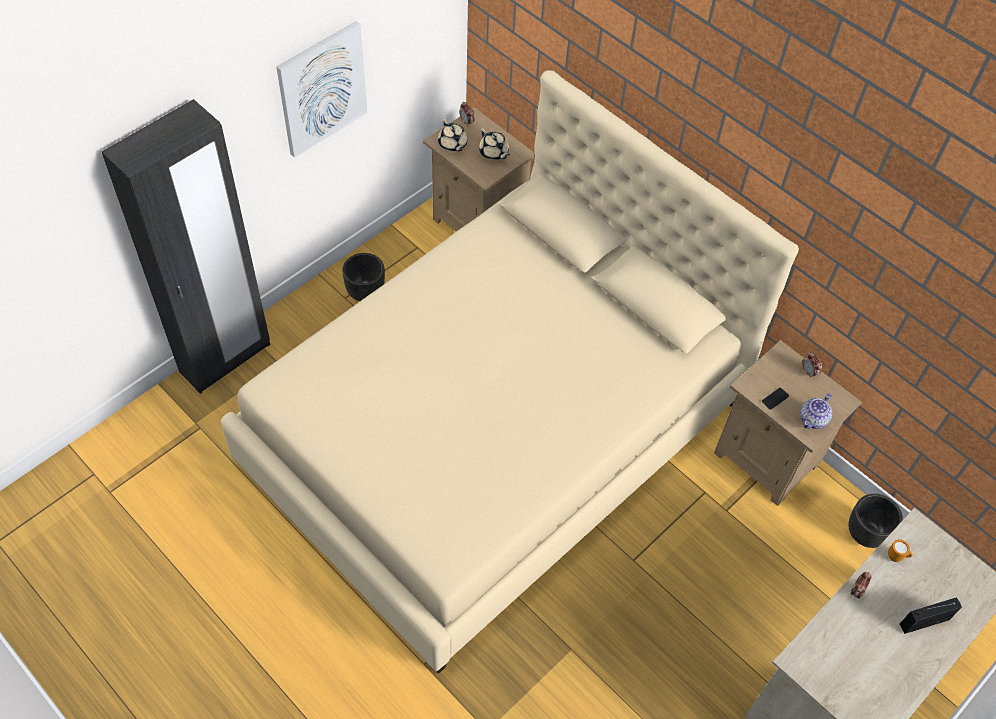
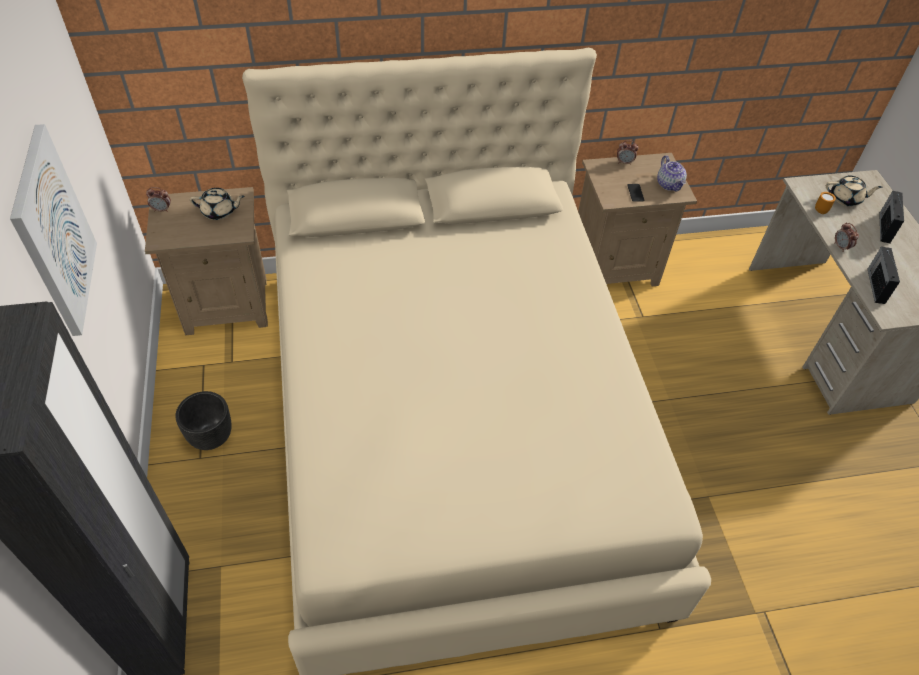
camera: 55 degrees left, 5 degrees down
beige teapot [438,119,468,152] -> beige teapot moved to [826,176,882,206]
black planter [848,494,903,548] -> none
none -> radio [868,247,900,304]

